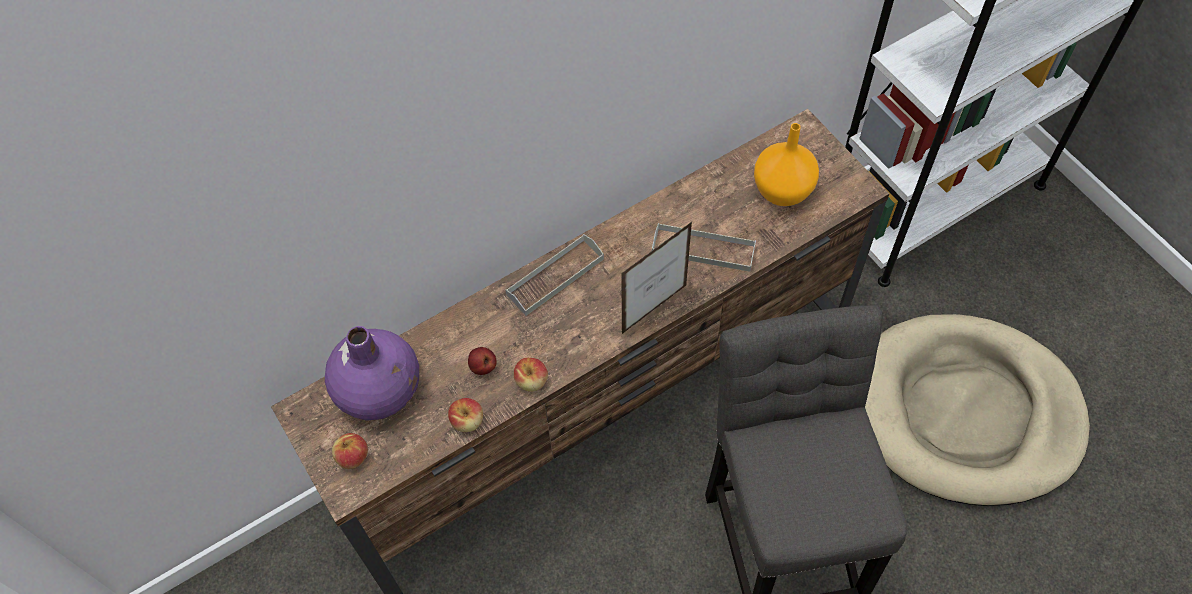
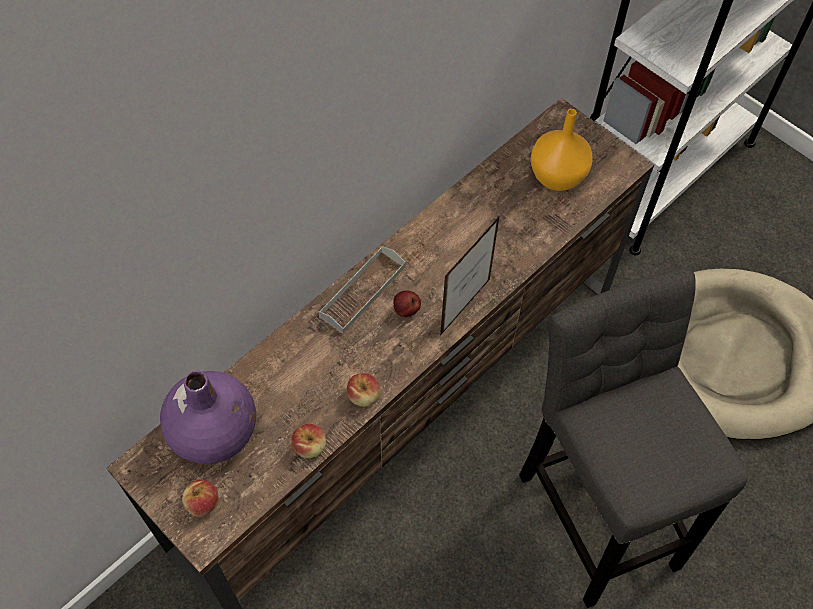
camera: 15 degrees left, 0 degrees up
apple [468,347,497,375] -> apple moved to [394,291,421,317]
grey tray [652,223,756,272] -> none

